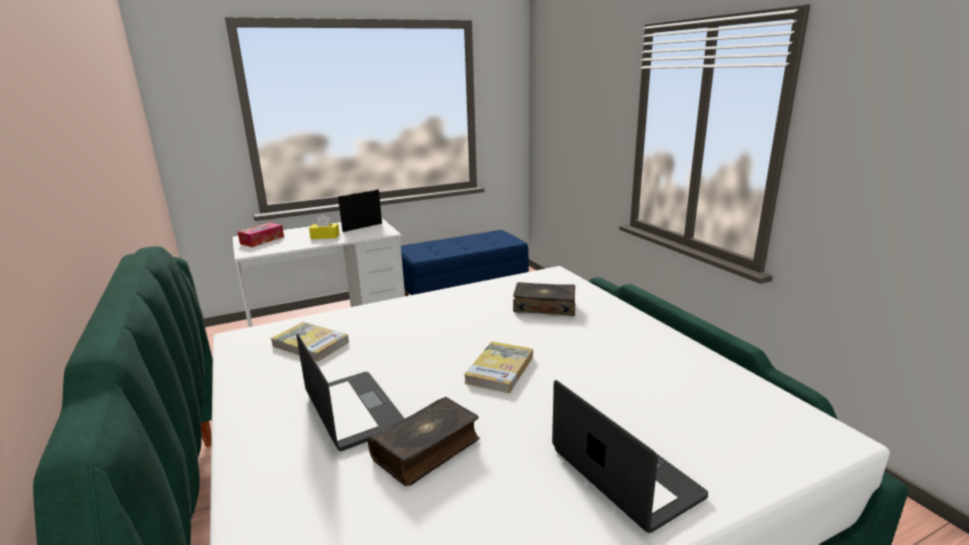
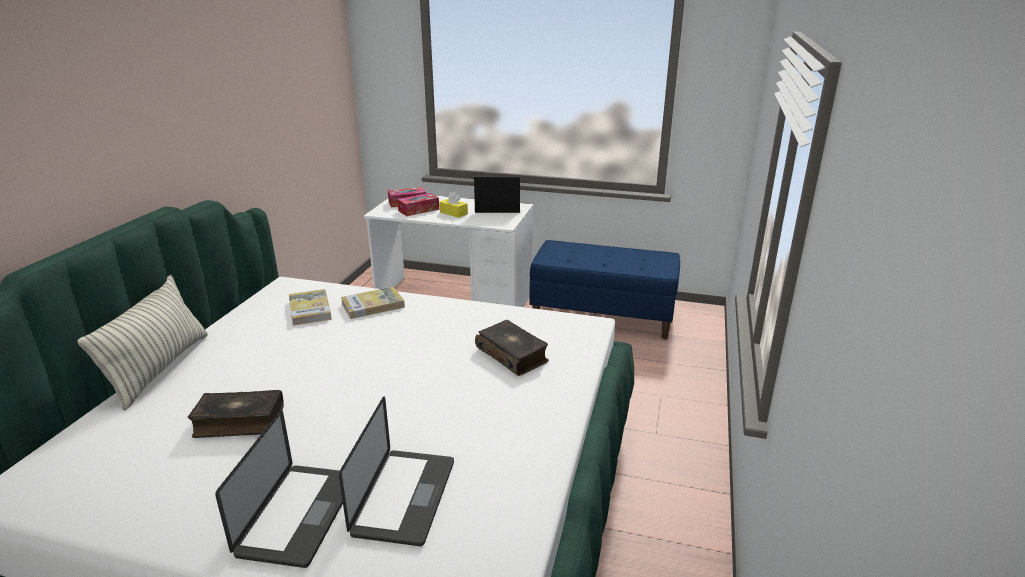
camera: 40 degrees right, 5 degrees up
laptop [297,333,405,451] -> laptop moved to [339,396,454,546]
book [464,341,533,393] -> book moved to [341,287,405,319]
none -> pillow [77,275,208,410]
none -> tissue box [397,193,439,216]

